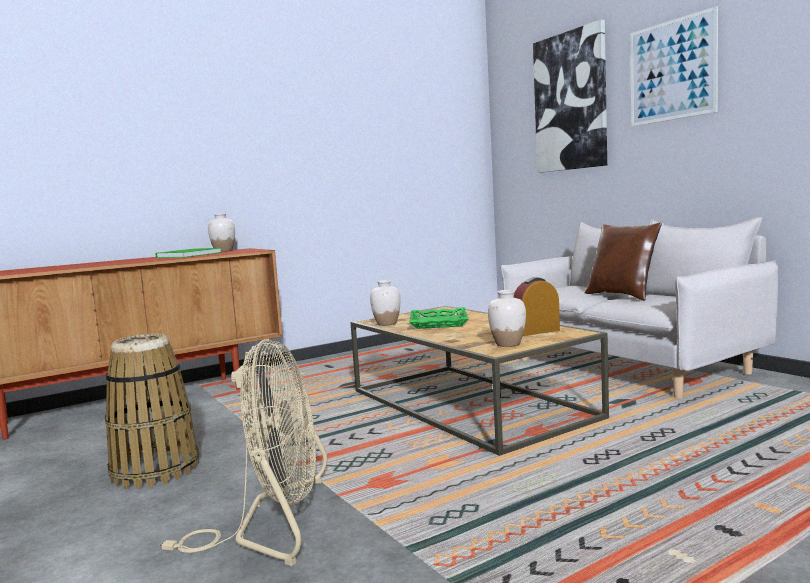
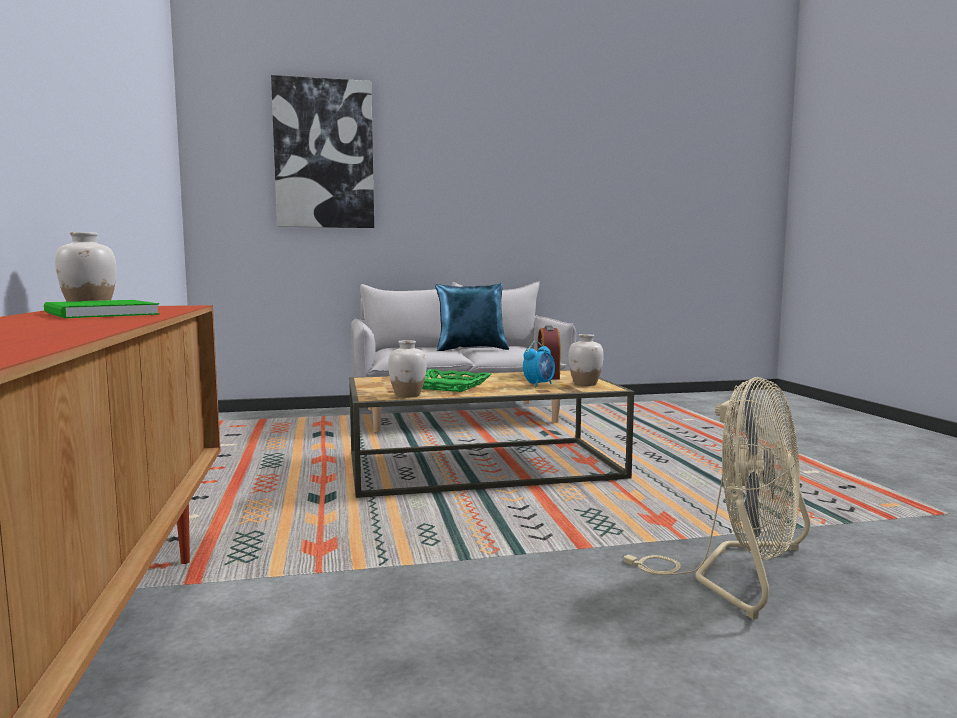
camera: 70 degrees left, 0 degrees up
basket [105,334,199,489] -> none
beige fan [160,340,327,566] -> beige fan turned 105 degrees clockwise [623,377,810,620]
brown pillow [585,223,662,301] -> blue pillow [435,283,509,351]
picture [630,6,718,126] -> none
none -> alarm clock [523,341,555,387]

